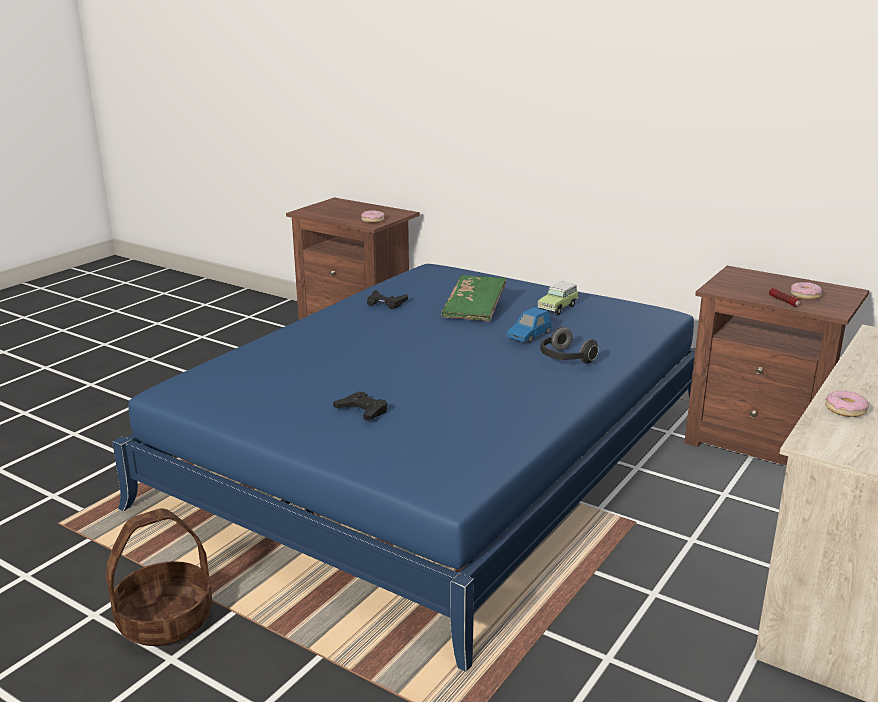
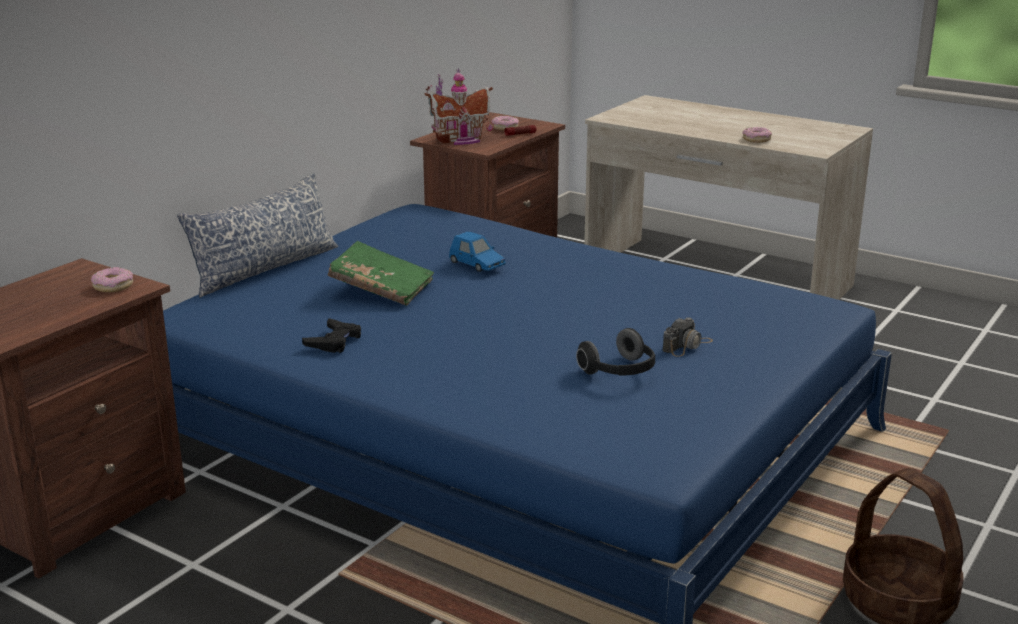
camera: 90 degrees left, 0 degrees up
black game controller [333,392,387,421] -> camera [663,317,713,357]
toy car [538,281,579,315] -> none
headphones [540,327,599,364] -> headphones moved to [576,328,655,376]
none -> pillow [177,173,339,298]
none -> toy house [425,68,494,145]

